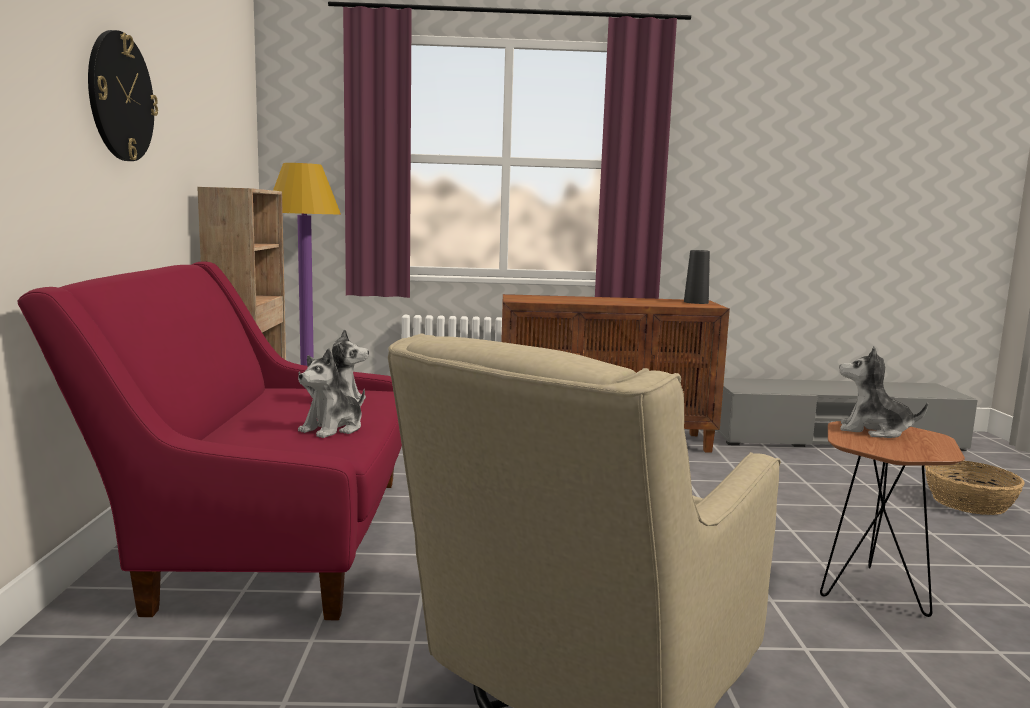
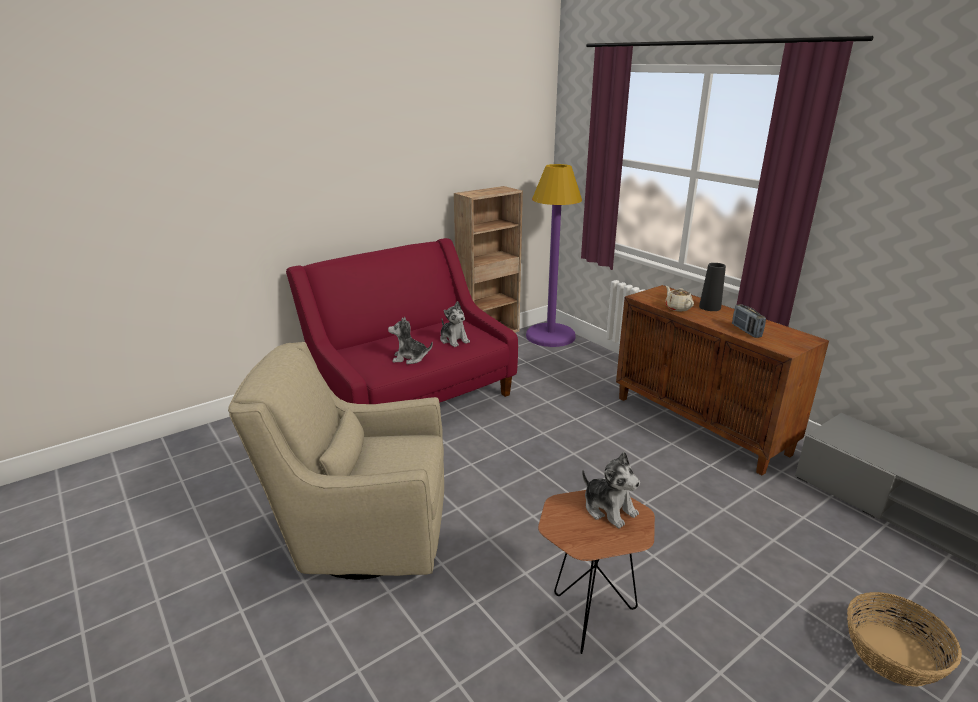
camera: 55 degrees right, 15 degrees up
wall clock [88,30,158,161] -> none
black vase [684,250,710,304] -> black vase moved to [699,263,726,311]
plush toy [839,346,928,438] -> plush toy turned 150 degrees clockwise [582,452,640,528]
none -> beige teapot [665,286,694,311]
none -> radio [732,304,766,338]

